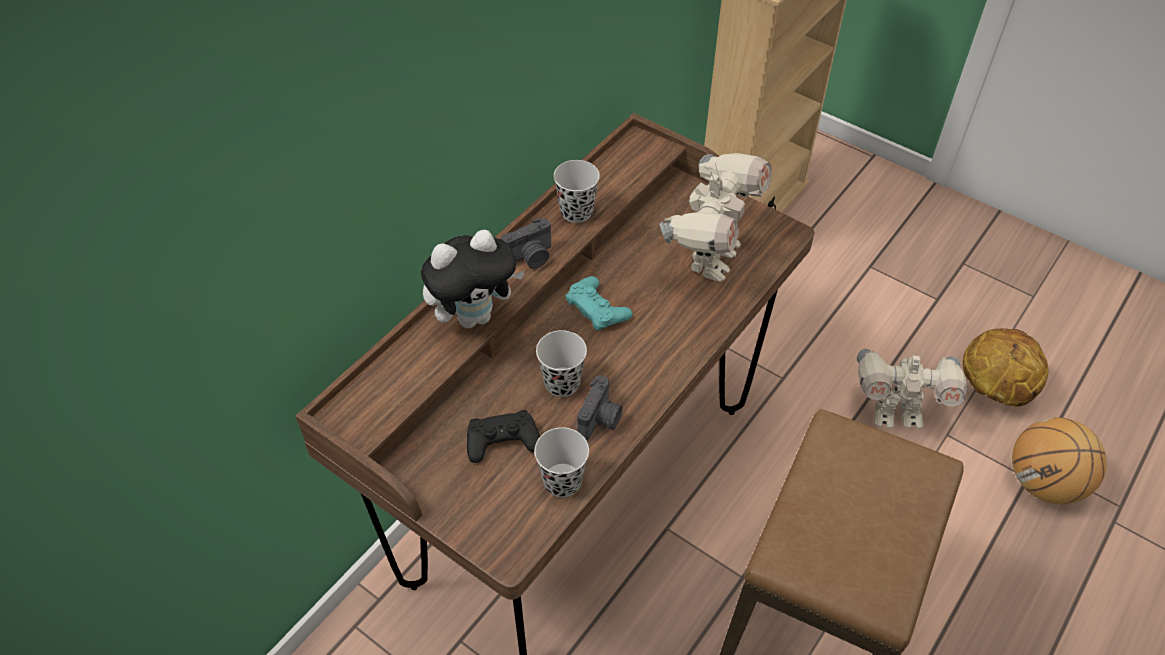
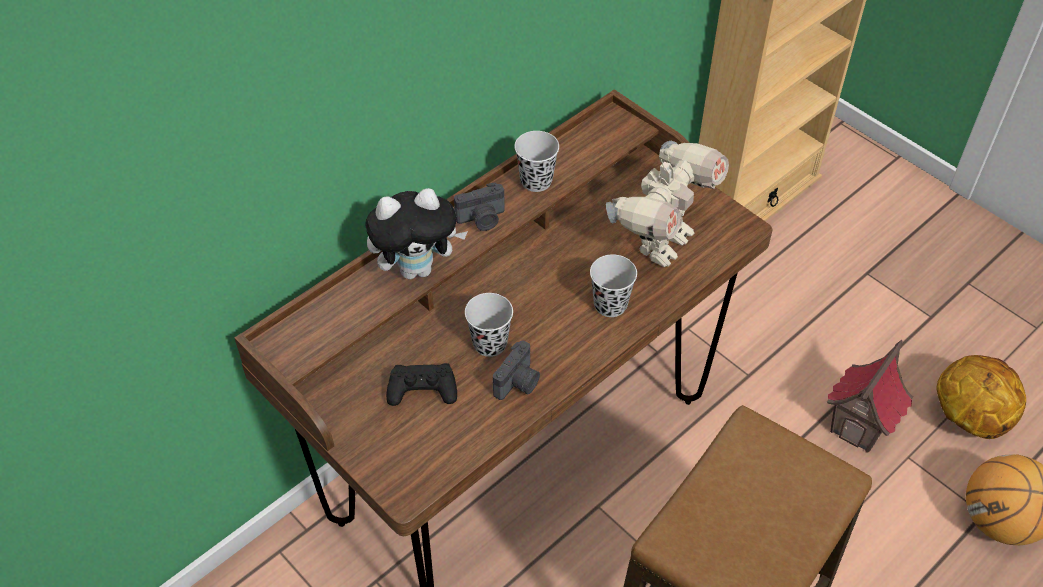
camera: 10 degrees right, 0 degrees up
black cup [534,427,589,497] -> black cup moved to [590,254,637,317]
turquoise game controller [565,276,633,331] -> none
toy robot [857,349,968,428] -> toy house [827,340,913,453]

